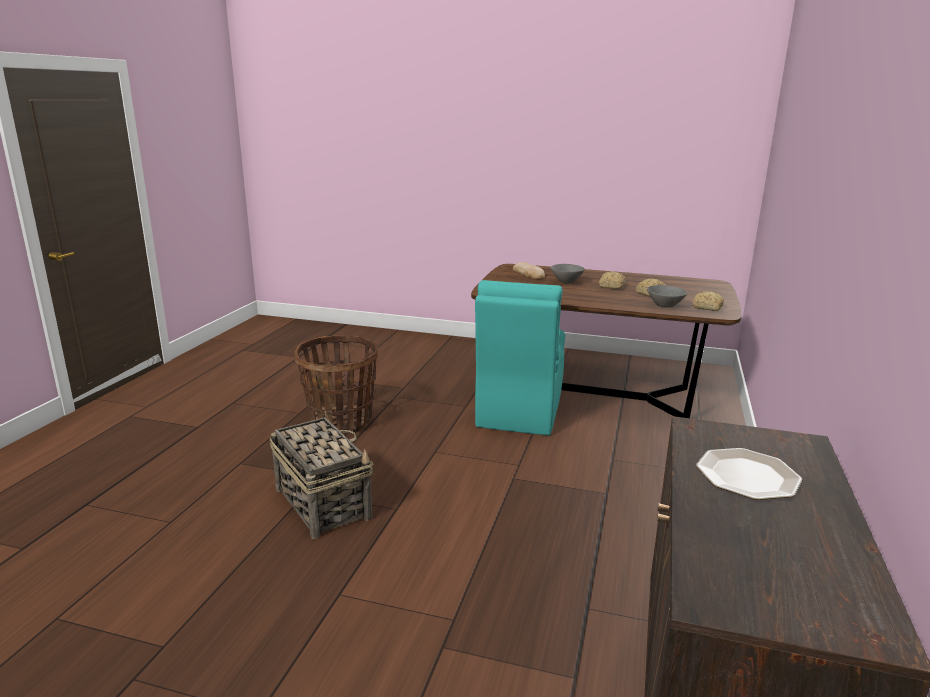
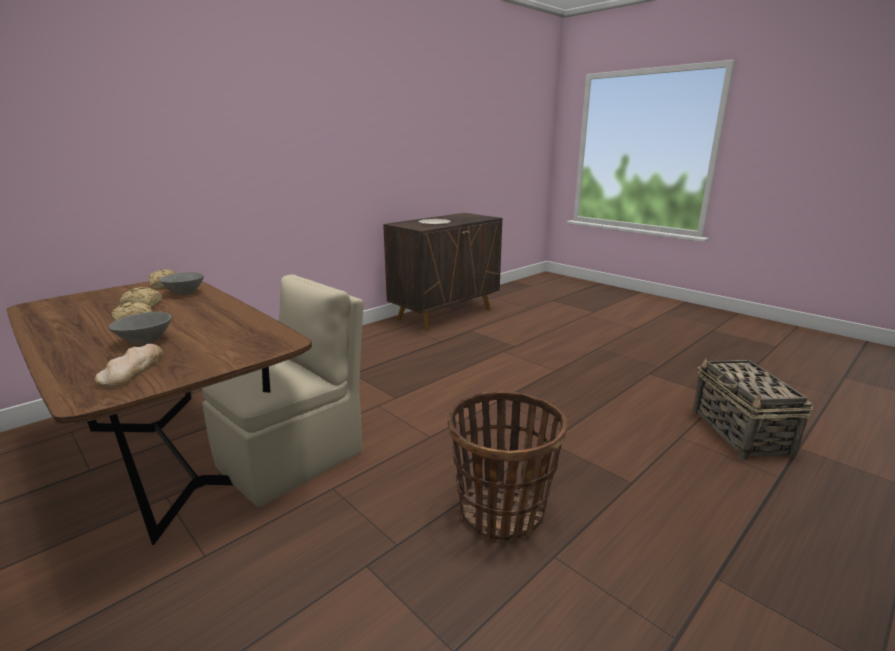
camera: 150 degrees left, 0 degrees up
basket [269,410,374,539] -> basket moved to [693,356,813,460]
turquoise chair [475,280,565,435] -> beige chair [202,274,364,507]

